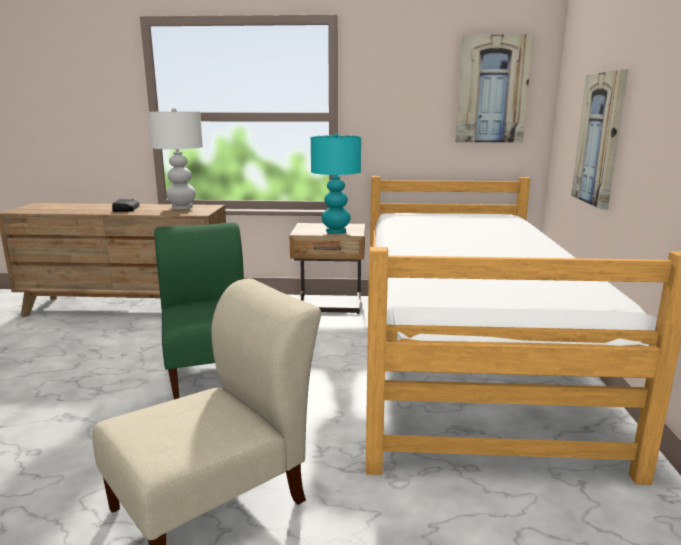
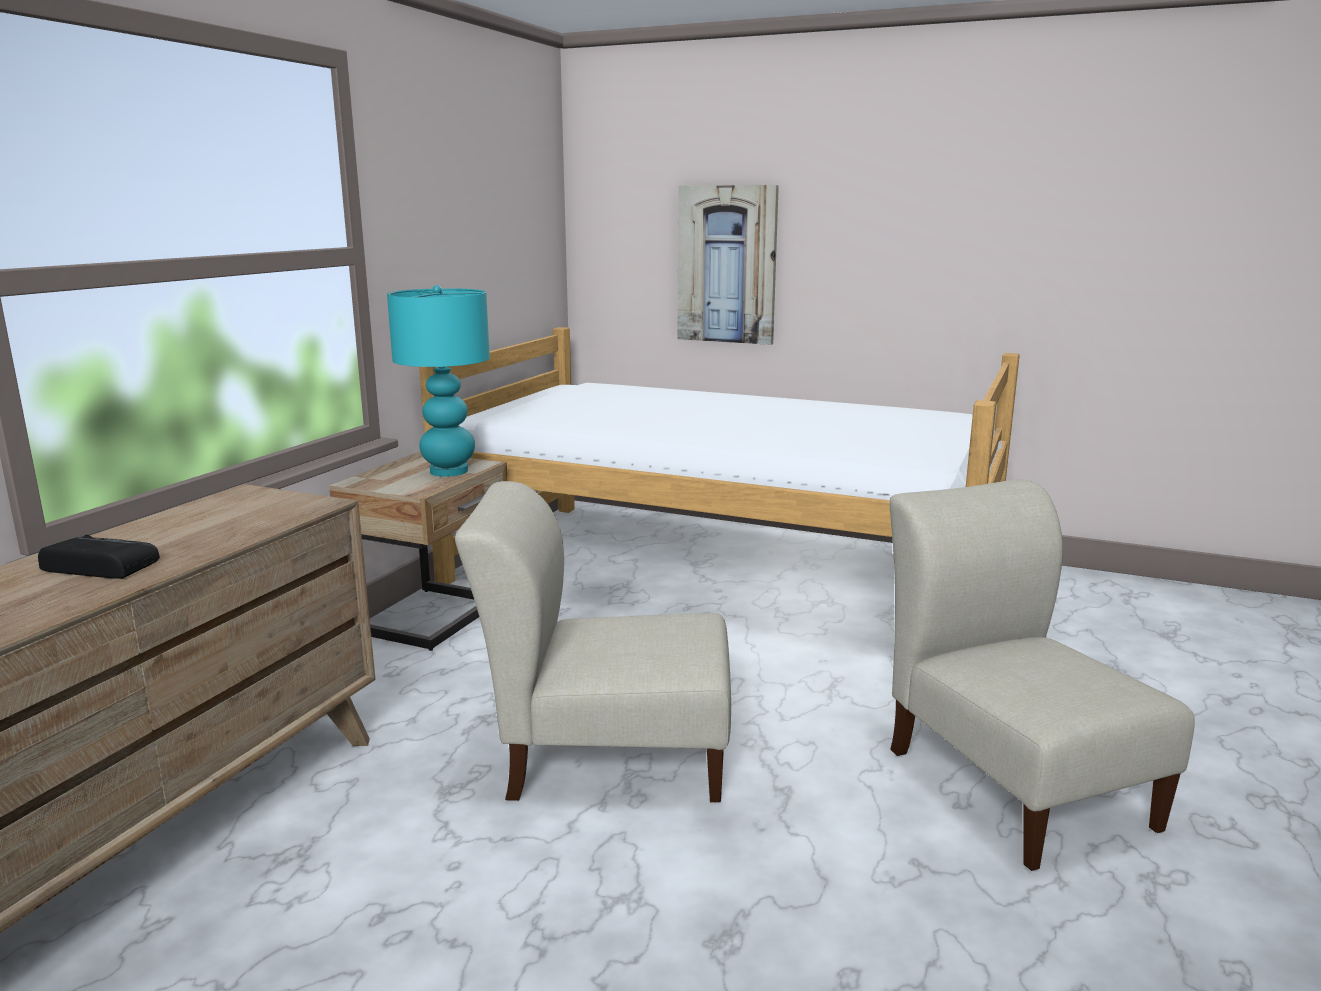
camera: 70 degrees left, 0 degrees up
white table lamp [147,108,203,210] -> none
green chair [154,222,244,399] -> beige chair [455,481,731,803]
picture [455,34,533,143] -> none

